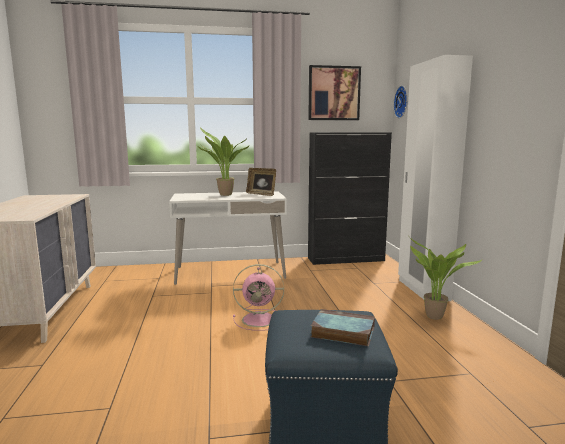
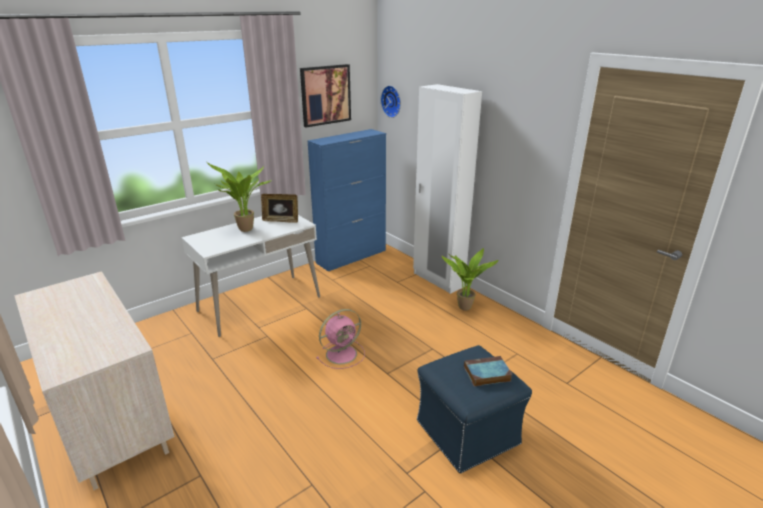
camera: 30 degrees left, 15 degrees up
black cabinet [308,132,392,265] -> blue cabinet [308,129,386,271]

